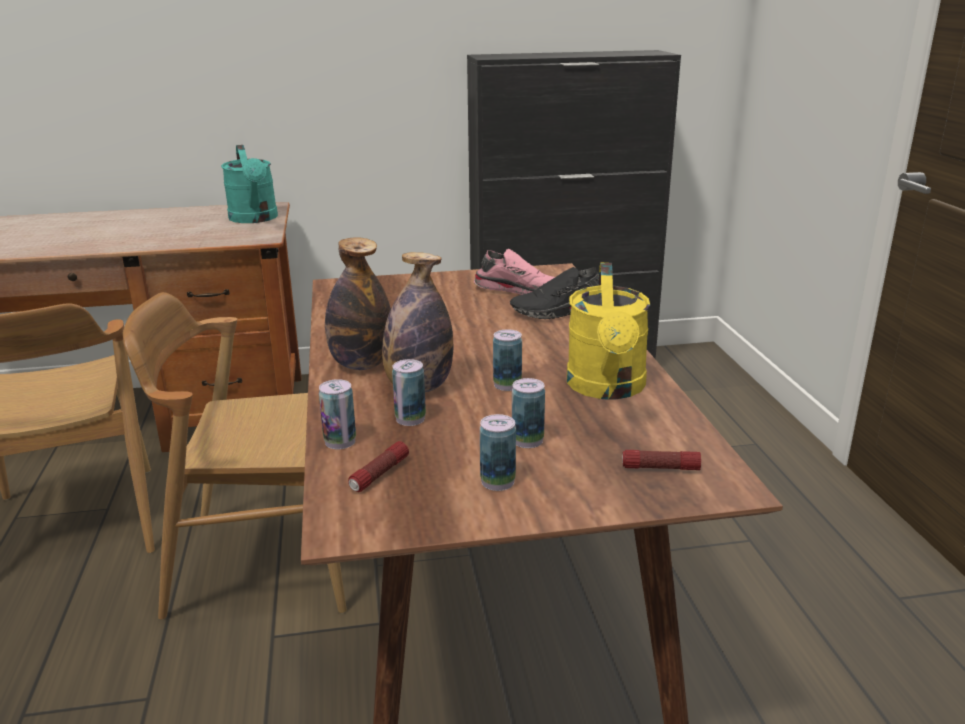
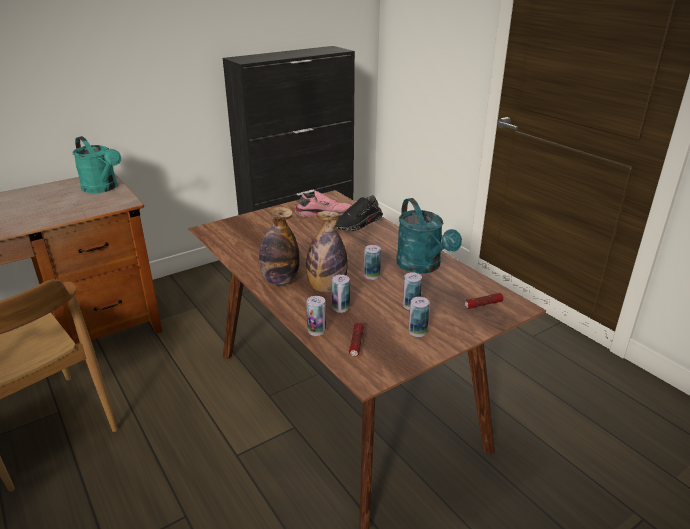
camera: 25 degrees left, 5 degrees up
brown chair [123,292,347,620] -> none
yellow watering can [567,263,650,400] -> turquoise watering can [396,198,462,274]

